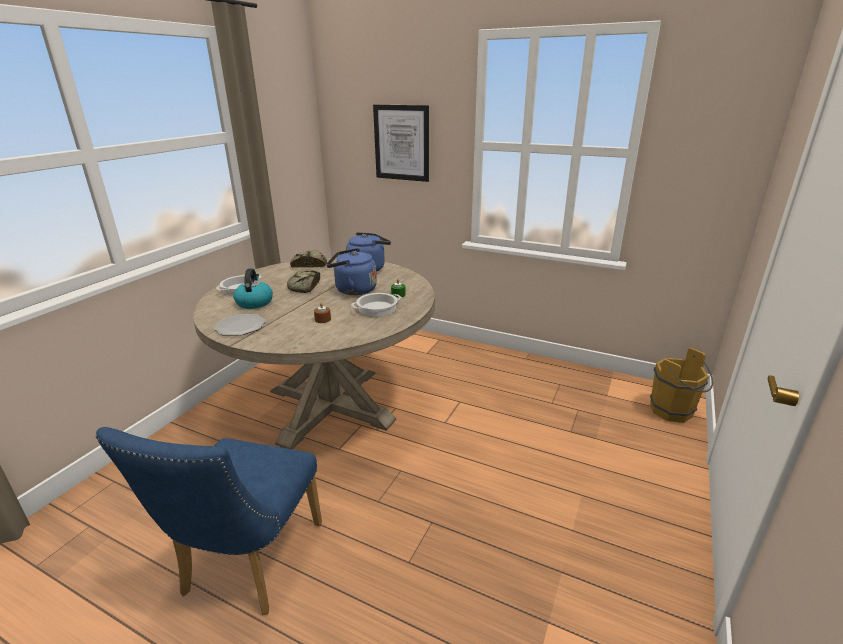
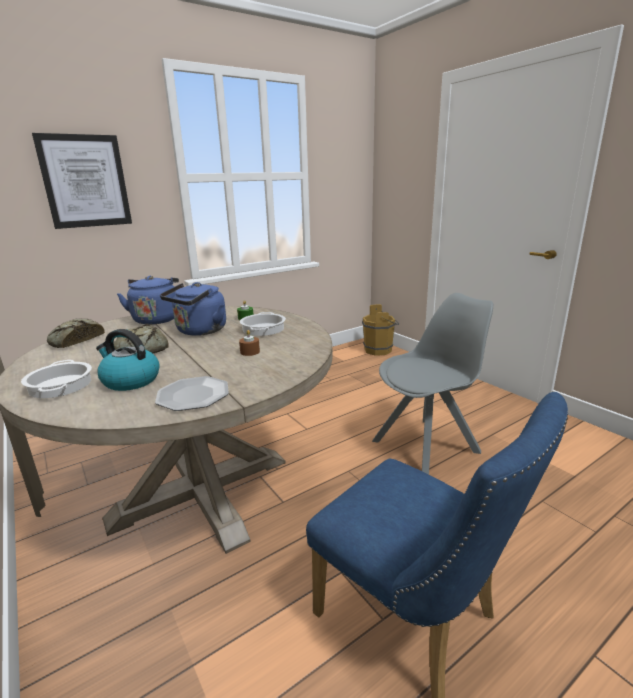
camera: 60 degrees left, 5 degrees down
none -> grey chair [372,293,493,474]

